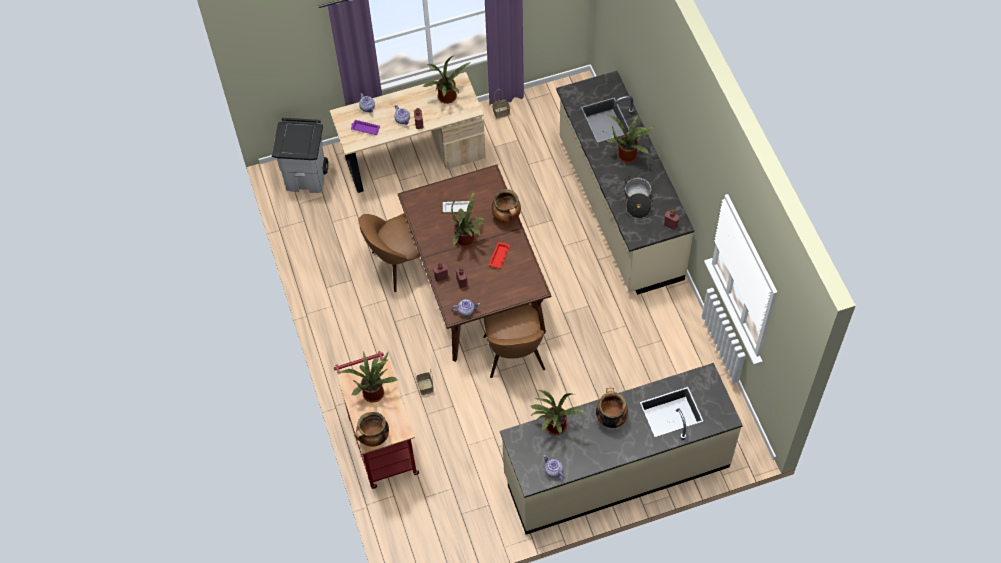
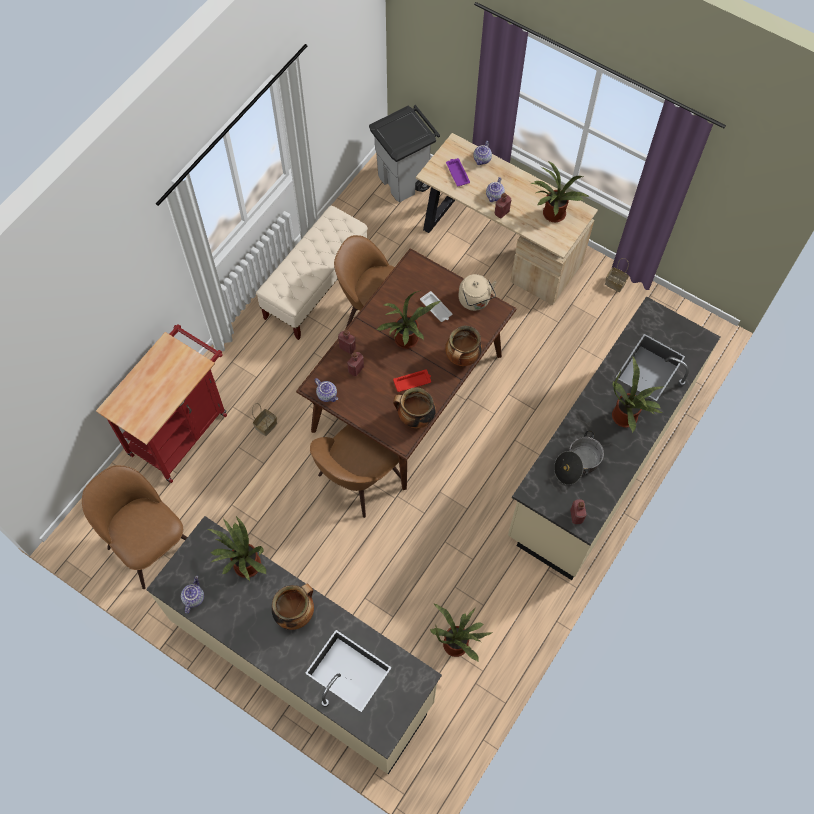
camera: 50 degrees right, 5 degrees up
potted plant [338,351,398,403] -> potted plant moved to [430,603,492,662]
cooking pot [354,412,389,447] -> cooking pot moved to [393,387,436,428]
none -> brown chair [82,465,187,589]
none -> beige bench [256,206,368,340]
none -> beige kettle [459,274,496,311]

